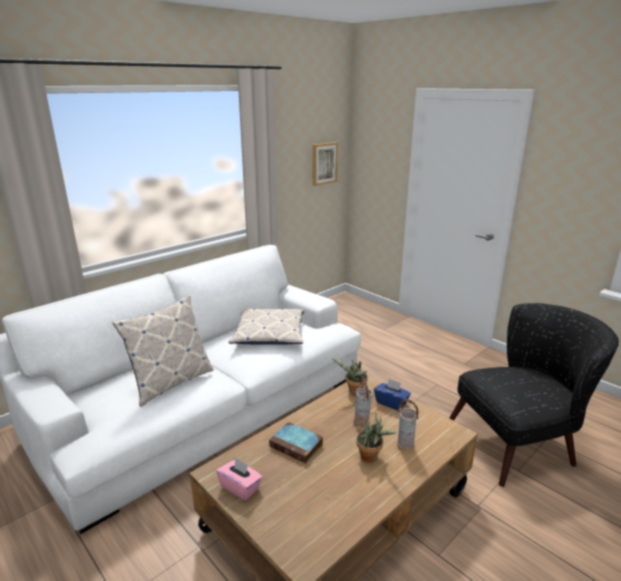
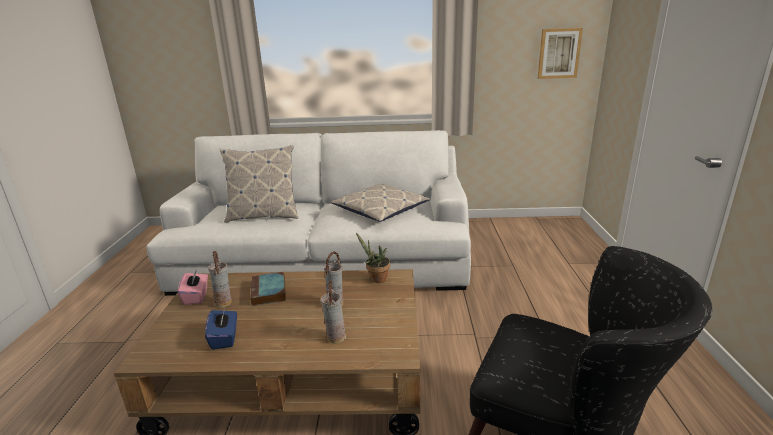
camera: 45 degrees right, 0 degrees up
potted plant [356,413,397,462] -> none
blue tissue box [374,379,411,410] -> blue tissue box moved to [205,306,237,350]
none -> vase [208,251,232,308]

